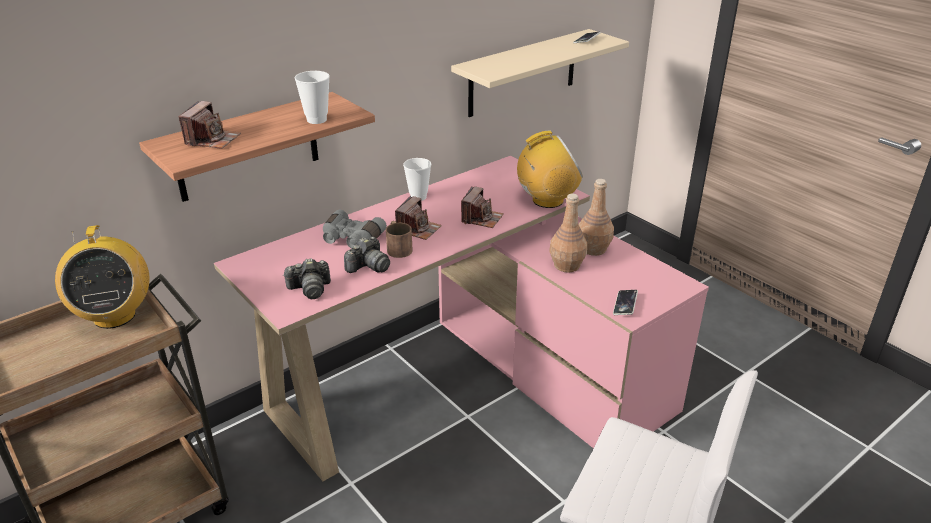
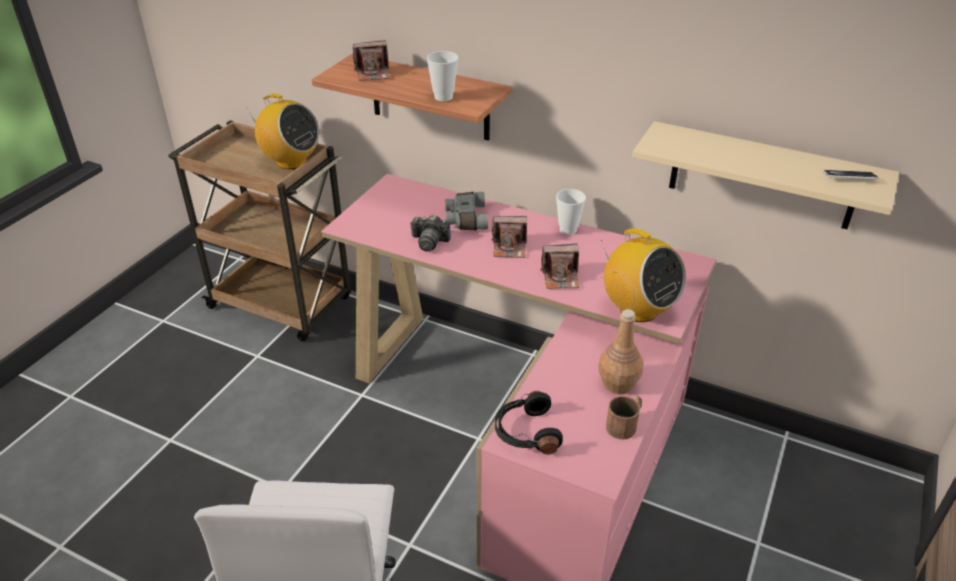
camera: 65 degrees right, 5 degrees up
radio [55,225,150,329] -> radio turned 105 degrees counterclockwise [247,94,319,169]
camera [283,258,331,299] -> none
brown mug [386,221,412,258] -> brown mug moved to [606,395,642,440]
brown bottle [550,194,587,272] -> none
phone [613,290,638,315] -> black headphones [495,391,563,455]

